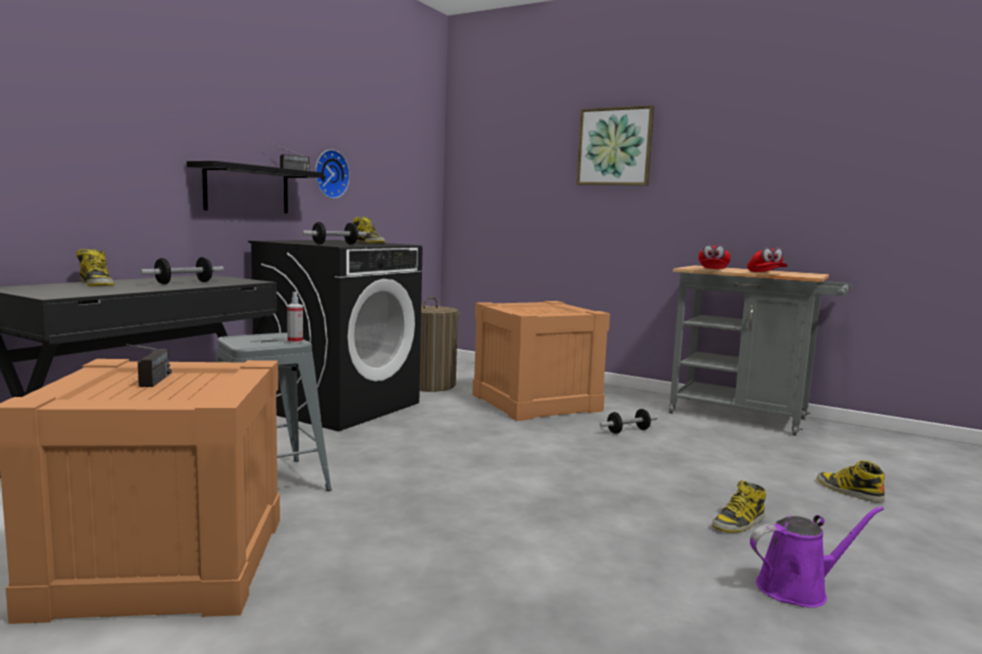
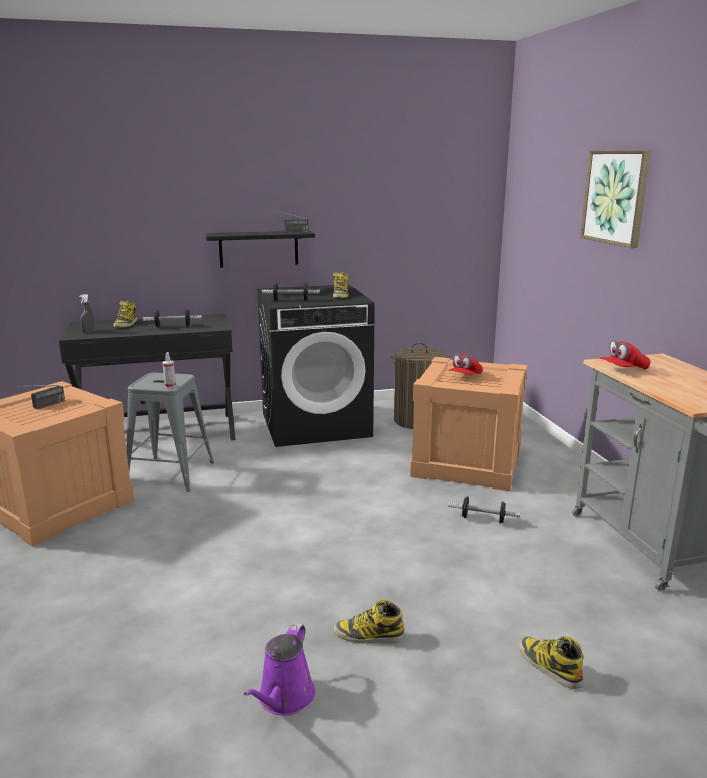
camera: 45 degrees right, 10 degrees up
wall clock [315,150,350,199] -> none
red cap [747,247,788,272] -> red cap moved to [448,354,483,375]
purple watering can [750,506,884,608] -> purple watering can turned 75 degrees clockwise [244,623,315,716]
boot [817,460,885,502] -> boot turned 45 degrees counterclockwise [519,636,584,689]
none -> grey spray bottle [79,294,95,333]

